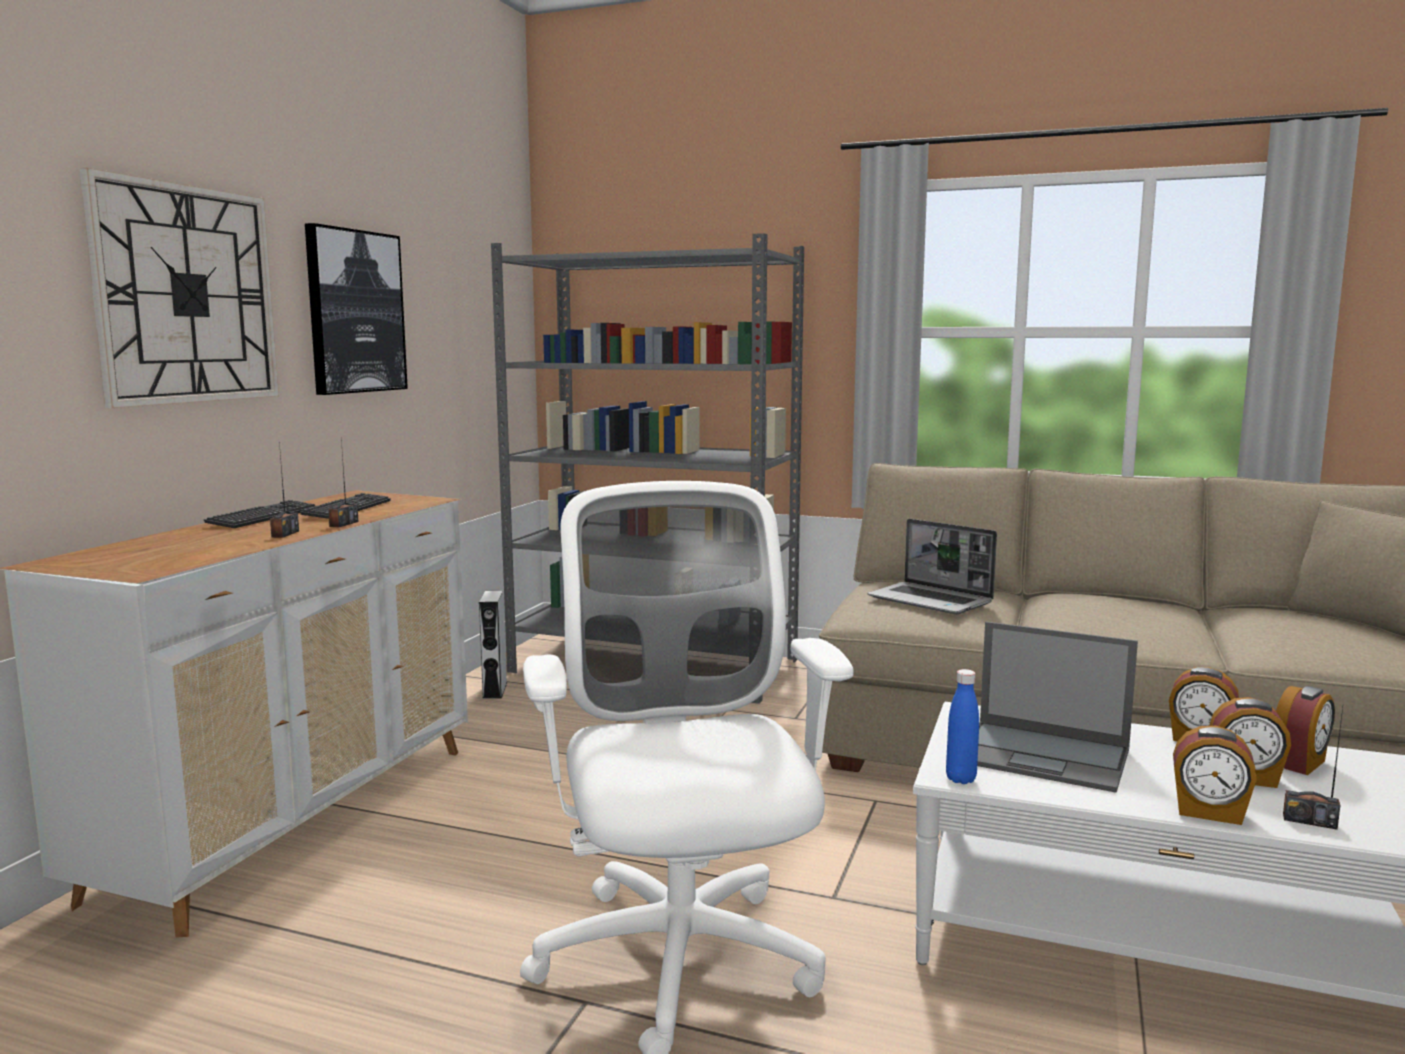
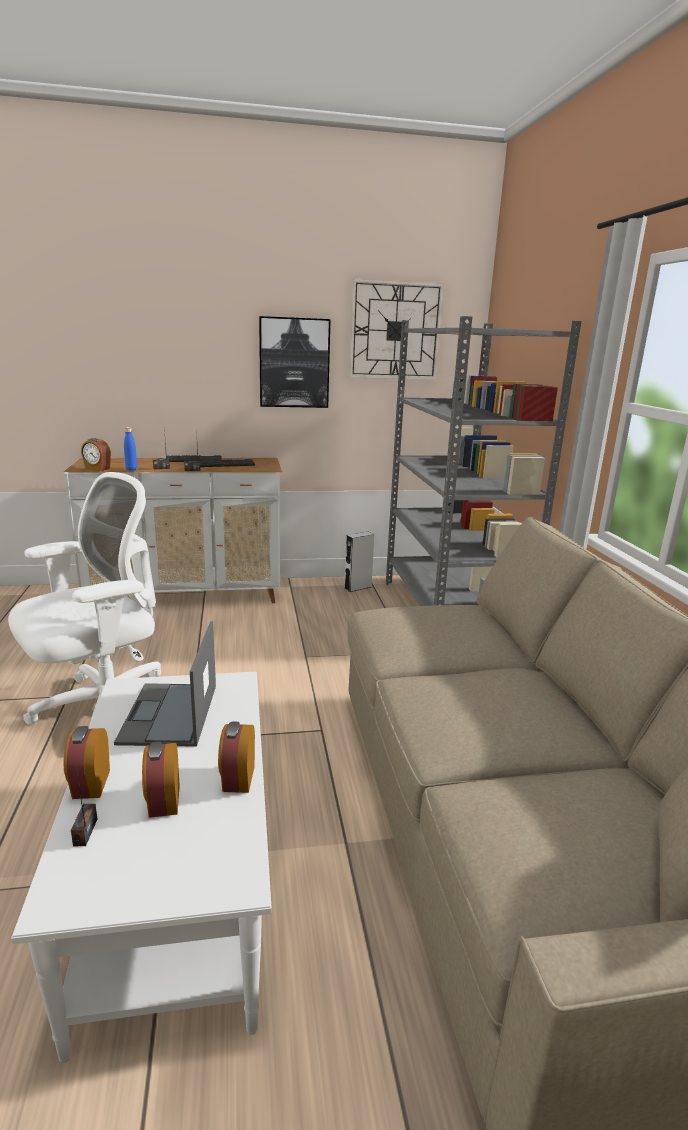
camera: 60 degrees right, 10 degrees up
wall clock [79,168,279,408] -> wall clock moved to [349,279,444,380]
laptop [867,519,997,614] -> none
blue bottle [946,669,979,784] -> blue bottle moved to [124,427,137,471]
alarm clock [1276,686,1335,775] -> alarm clock moved to [81,438,111,471]

